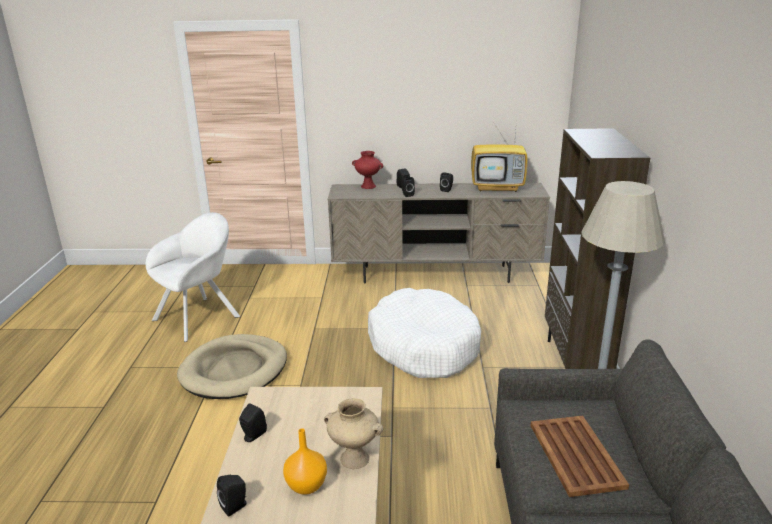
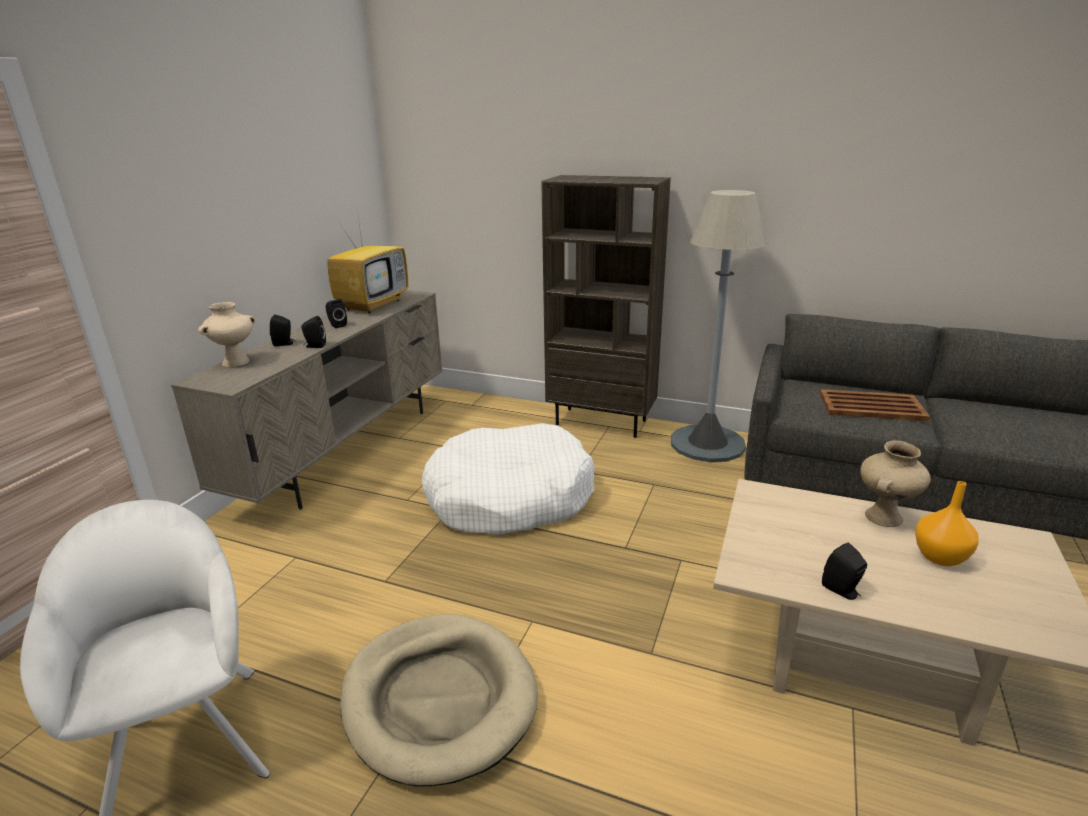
camera: 70 degrees left, 0 degrees up
black speaker [217,475,247,517] -> none
red vase [352,151,383,189] -> beige vase [198,302,255,367]

